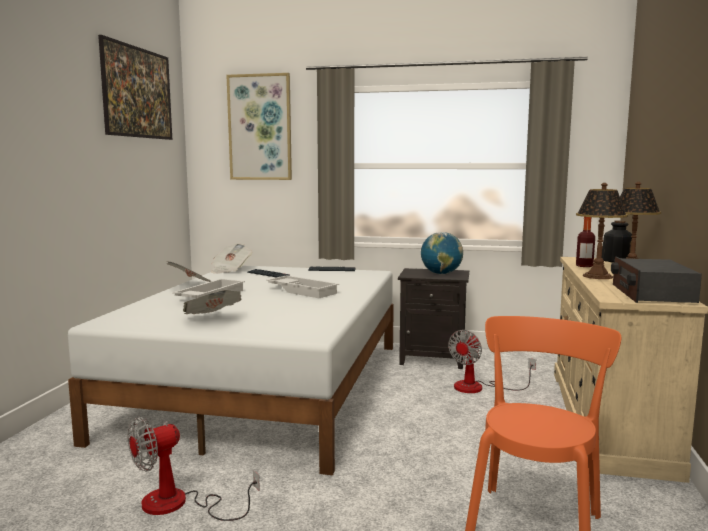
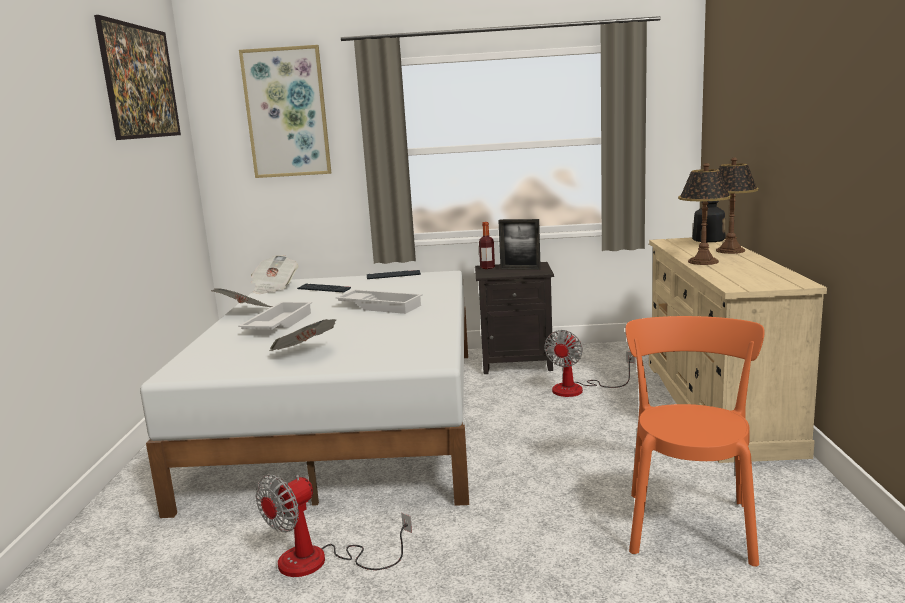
camera: 10 degrees left, 5 degrees up
globe [421,232,463,274] -> picture frame [498,219,541,270]
bottle [576,217,595,267] -> bottle moved to [479,222,495,269]
radio [611,256,702,303] -> none

